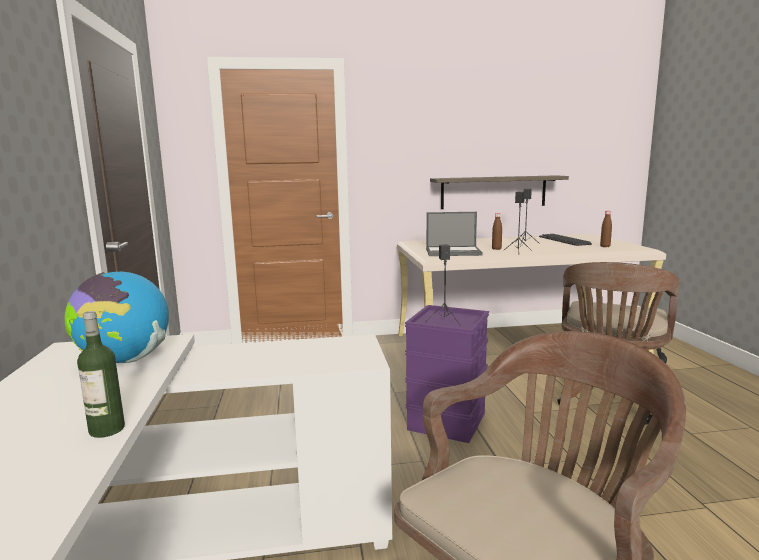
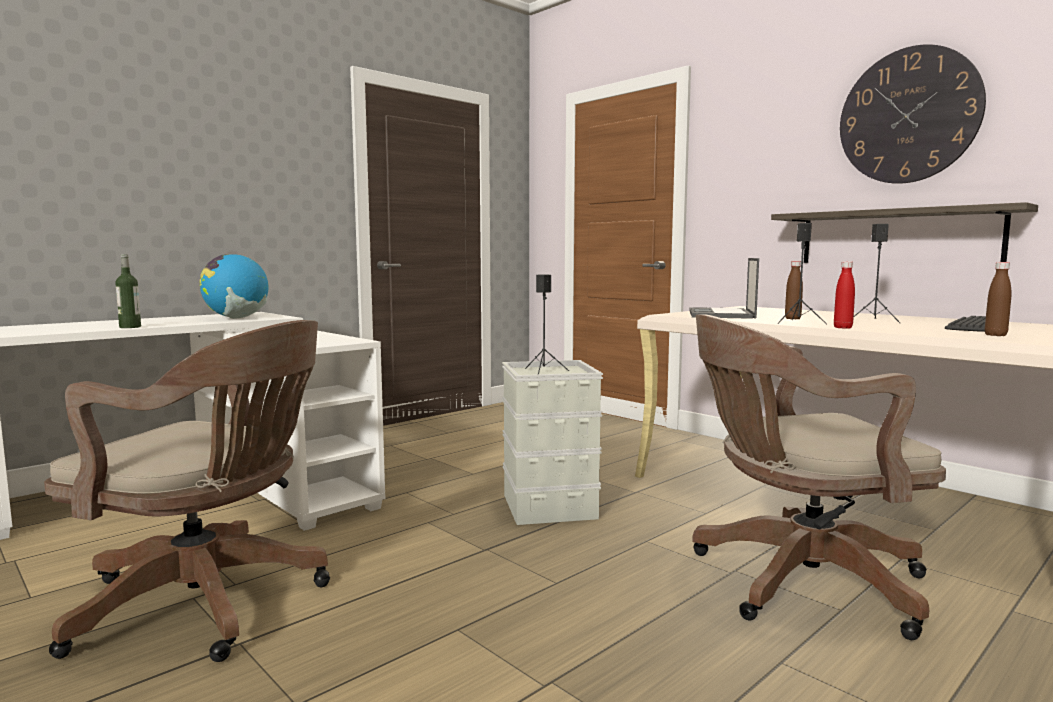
camera: 55 degrees right, 5 degrees down
purple storage box [405,305,489,443] -> grey storage box [502,360,603,525]
laptop [426,212,483,256] -> laptop turned 45 degrees clockwise [689,258,759,319]
none -> red bottle [834,261,855,329]
none -> wall clock [840,44,986,184]

